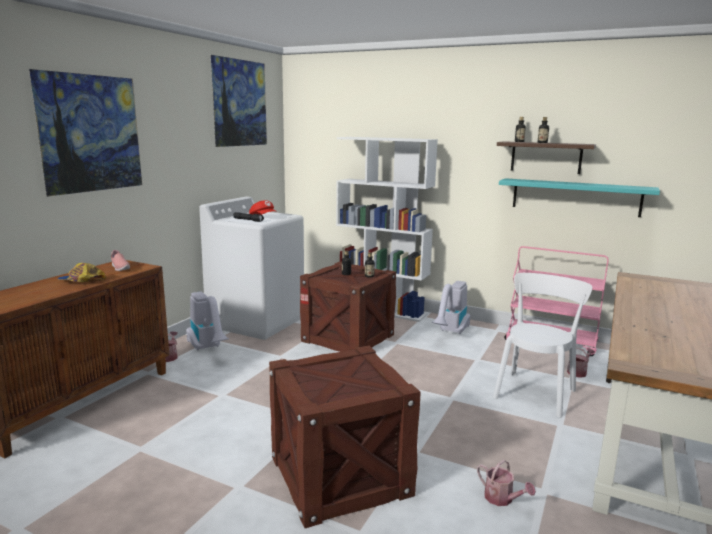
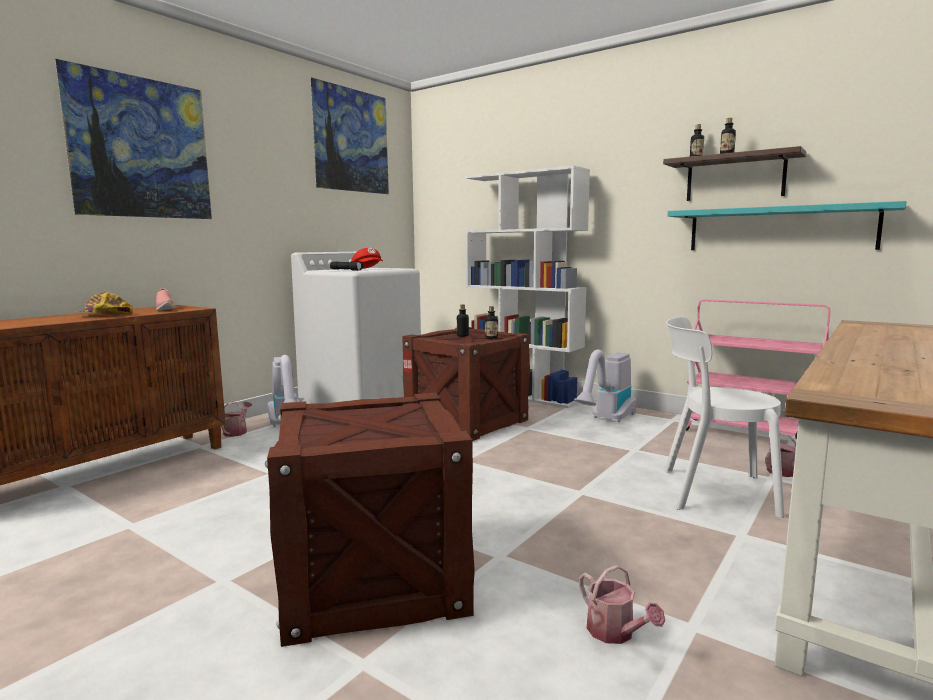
camera: 10 degrees right, 5 degrees down
white chair [493,273,592,417] -> white chair turned 120 degrees counterclockwise [664,317,785,518]

